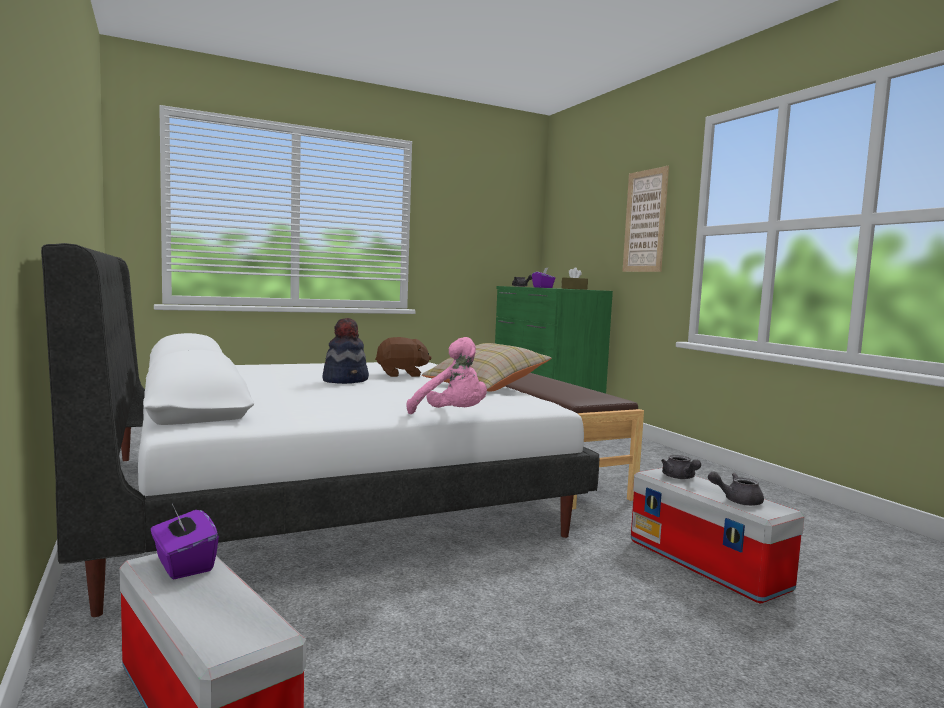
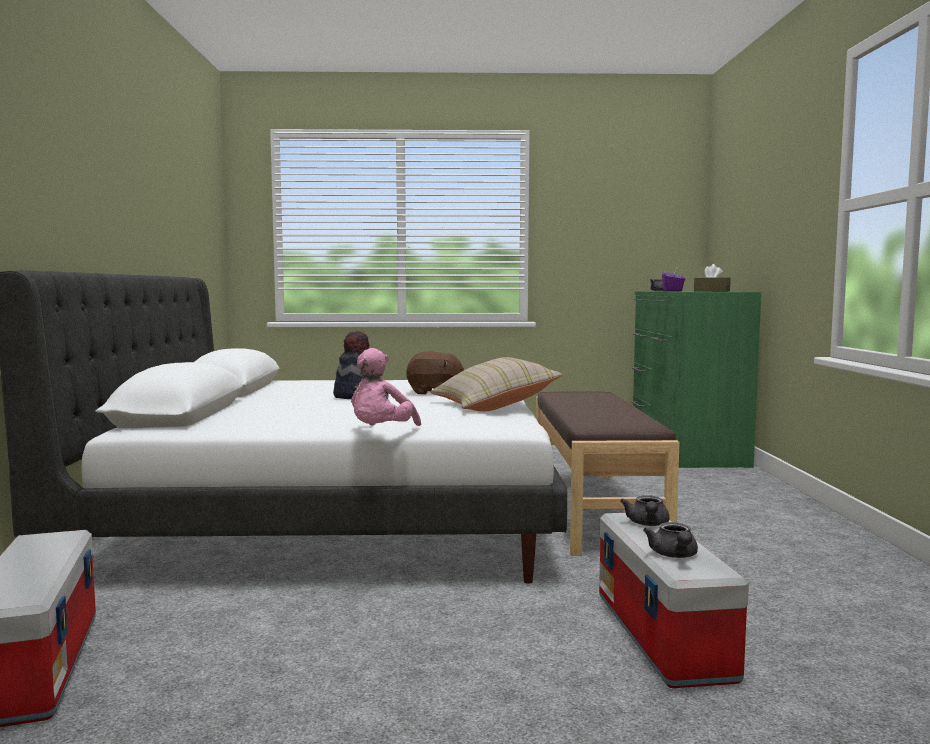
camera: 25 degrees right, 0 degrees up
purple tissue box [151,504,219,579] -> none
pink plush toy [406,337,487,414] -> pink plush toy turned 45 degrees clockwise [351,348,421,426]
picture [622,166,669,272] -> none
grey teapot [708,472,764,506] -> grey teapot turned 120 degrees counterclockwise [643,522,698,558]

